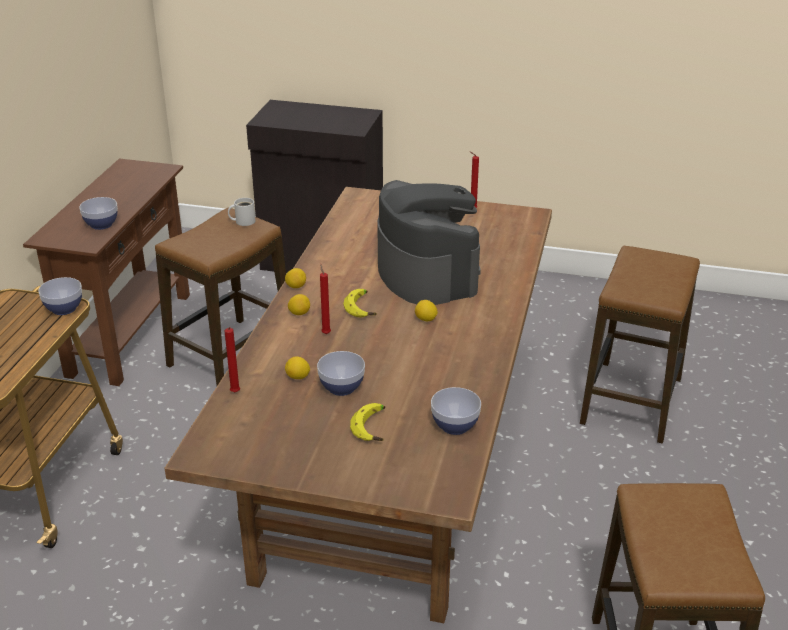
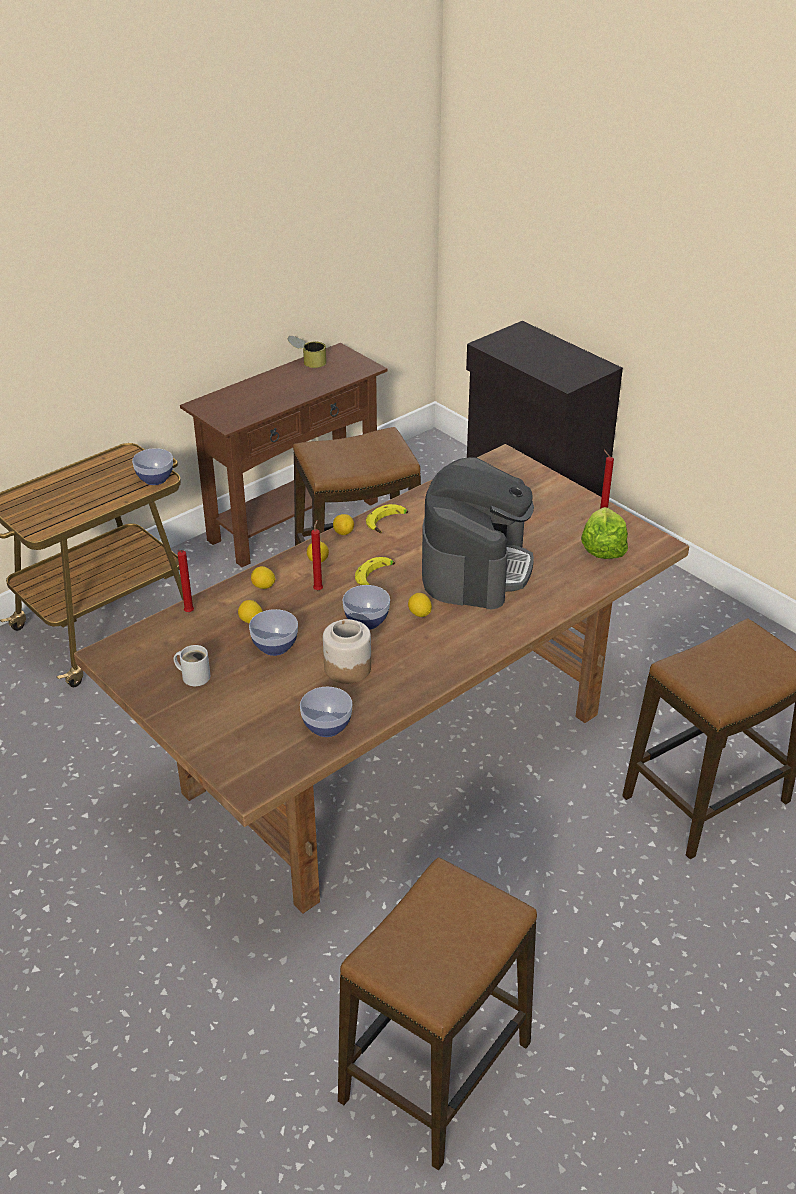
camera: 35 degrees right, 5 degrees up
bowl [79,197,118,230] -> bowl moved to [343,585,390,630]
white mug [228,198,256,226] -> white mug moved to [174,645,210,686]
banana [350,403,385,441] -> banana moved to [366,504,408,533]
none -> lemon [251,566,275,589]
none -> can [287,336,326,368]
none -> jar [323,619,371,684]
none -> lettuce [581,507,628,559]

